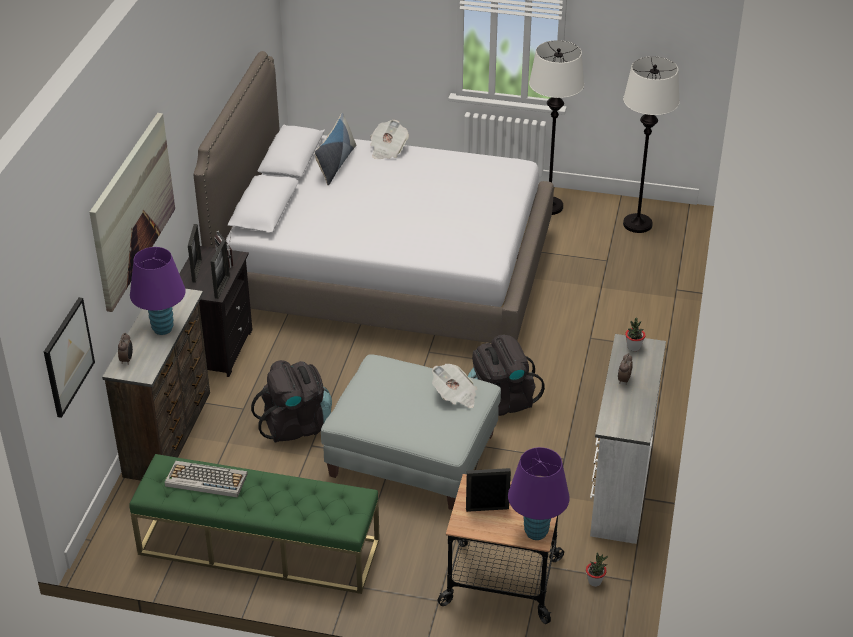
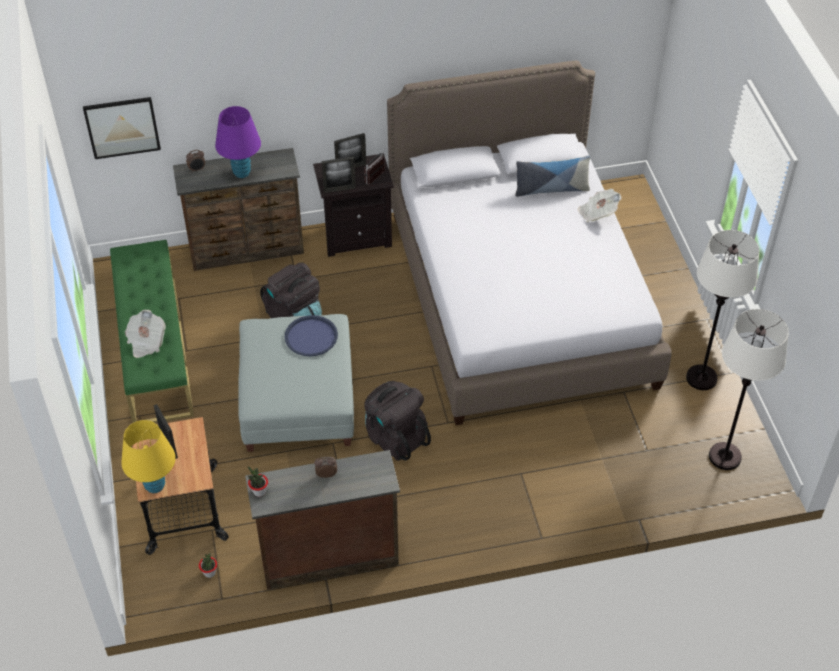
camera: 65 degrees right, 10 degrees up
picture [89,113,175,312] -> none
keyboard [165,461,248,498] -> none
newspaper [432,364,477,408] -> newspaper moved to [125,310,166,358]
purple table lamp [508,447,570,540] -> yellow table lamp [121,420,176,493]
white dresser [590,334,666,544] -> brown dresser [245,450,400,590]
potted plant [625,318,646,351] -> potted plant moved to [248,466,268,497]
none -> blue tray [285,315,338,356]

